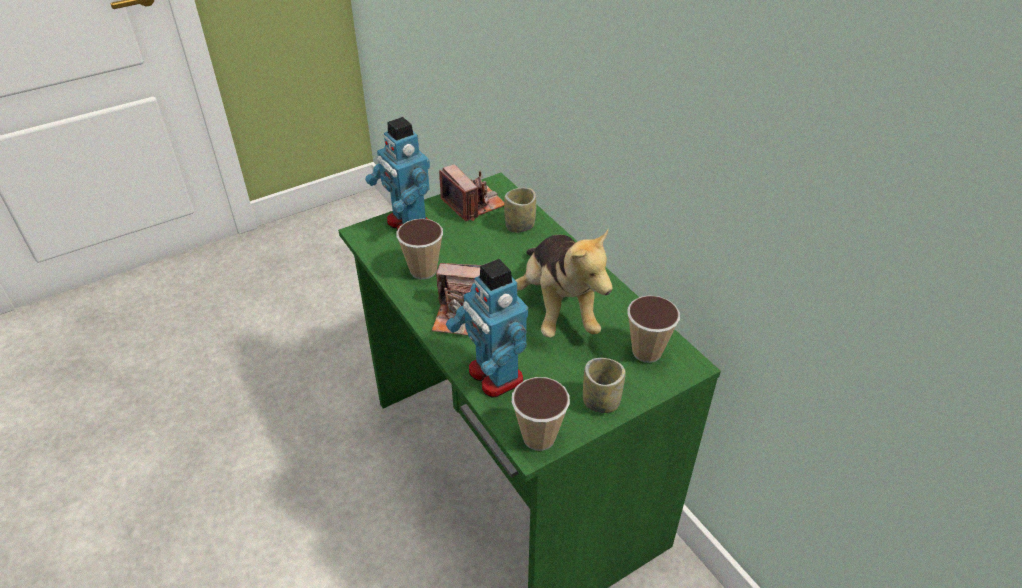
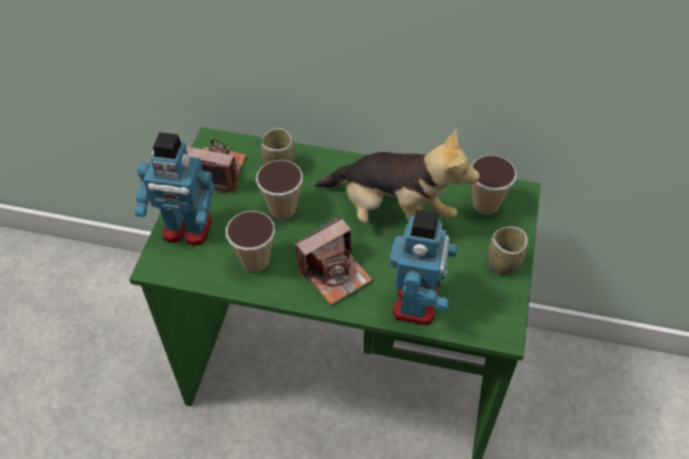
camera: 45 degrees left, 10 degrees up
toy robot [446,259,528,398] -> toy robot turned 90 degrees counterclockwise [390,210,458,325]
cup [512,377,570,451] -> cup moved to [256,160,303,220]

